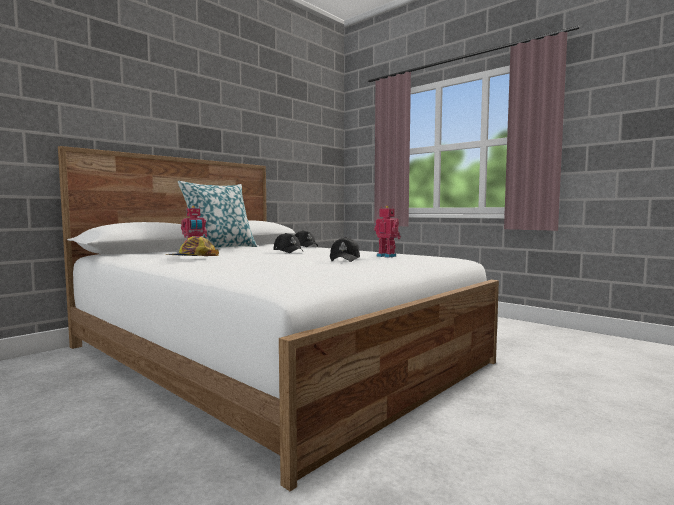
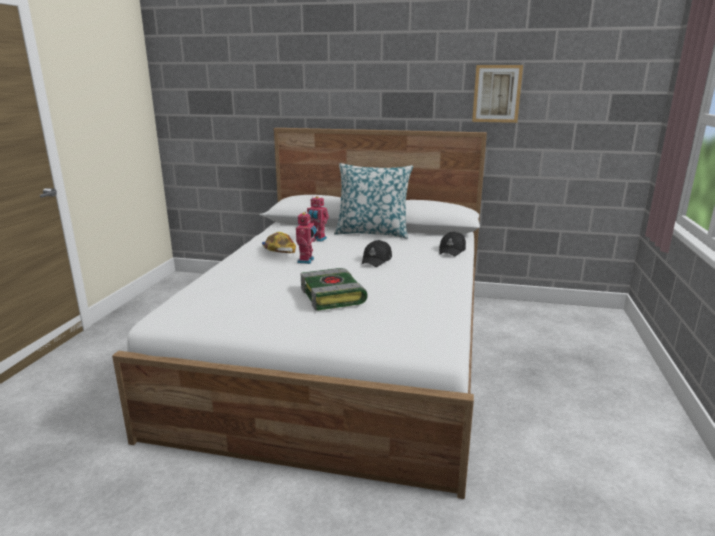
camera: 60 degrees right, 15 degrees up
black cap [330,237,360,262] -> book [301,268,368,311]
toy robot [374,206,401,258] -> toy robot moved to [296,212,317,264]
none -> picture [472,65,523,123]

